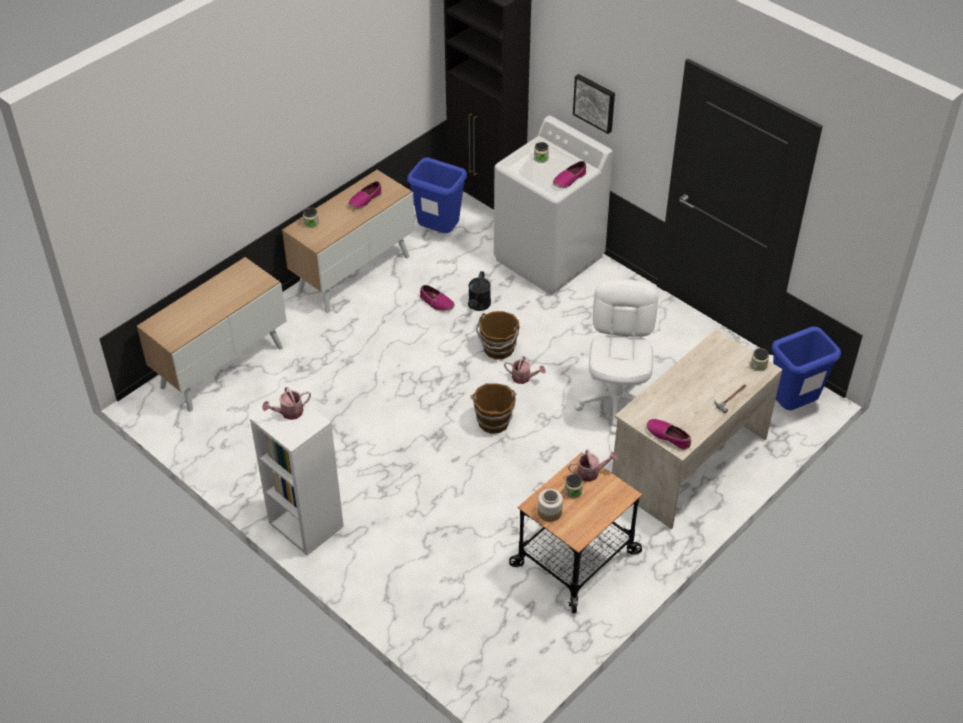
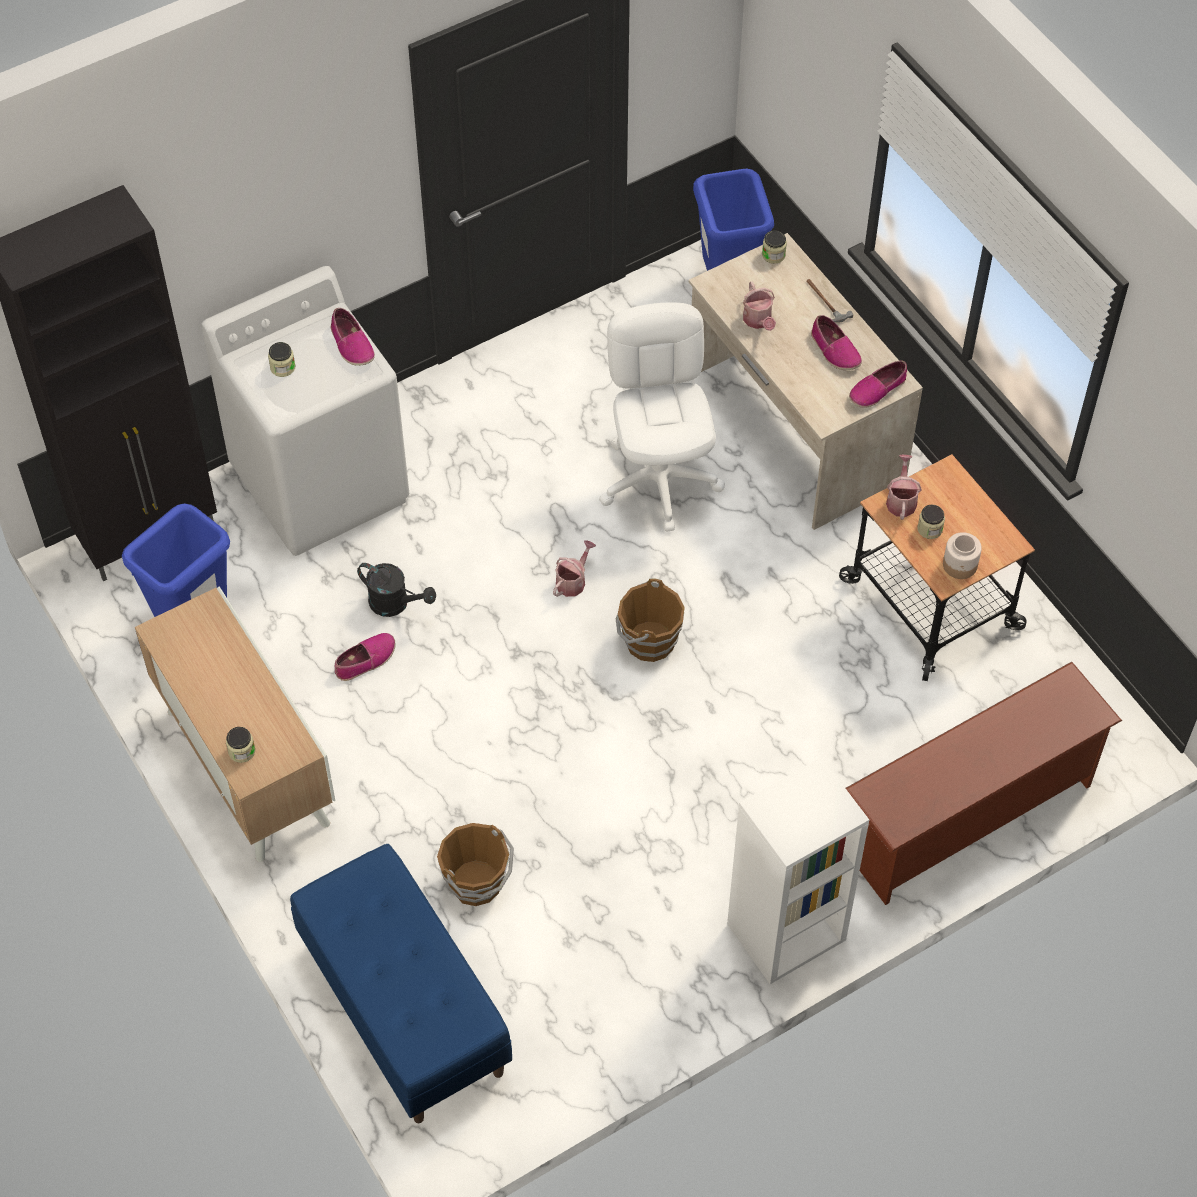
camera: 75 degrees left, 10 degrees up
cabinet [137,257,287,412] -> blue bench [290,844,512,1123]
watering can [262,387,311,420] -> watering can moved to [743,281,776,331]
shoe [348,181,381,209] -> shoe moved to [811,315,862,370]
brown bucket [476,311,519,359] -> brown bucket moved to [437,823,514,906]
picture [573,74,615,134] -> none
white office chair [574,279,658,434] -> white office chair turned 60 degrees clockwise [599,303,725,532]
none -> brown shoe rack [846,662,1122,905]

